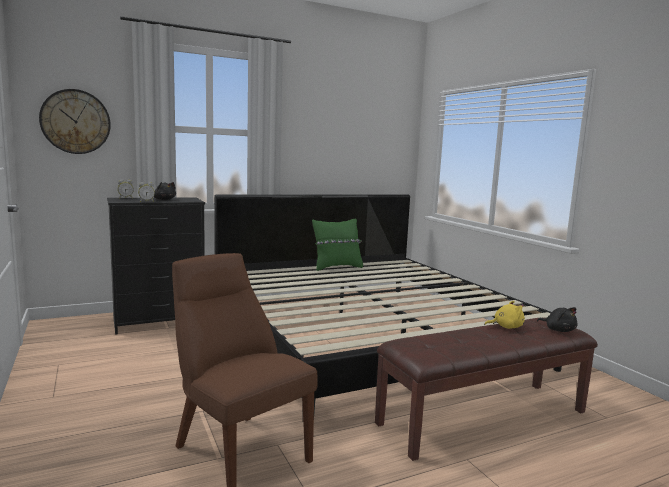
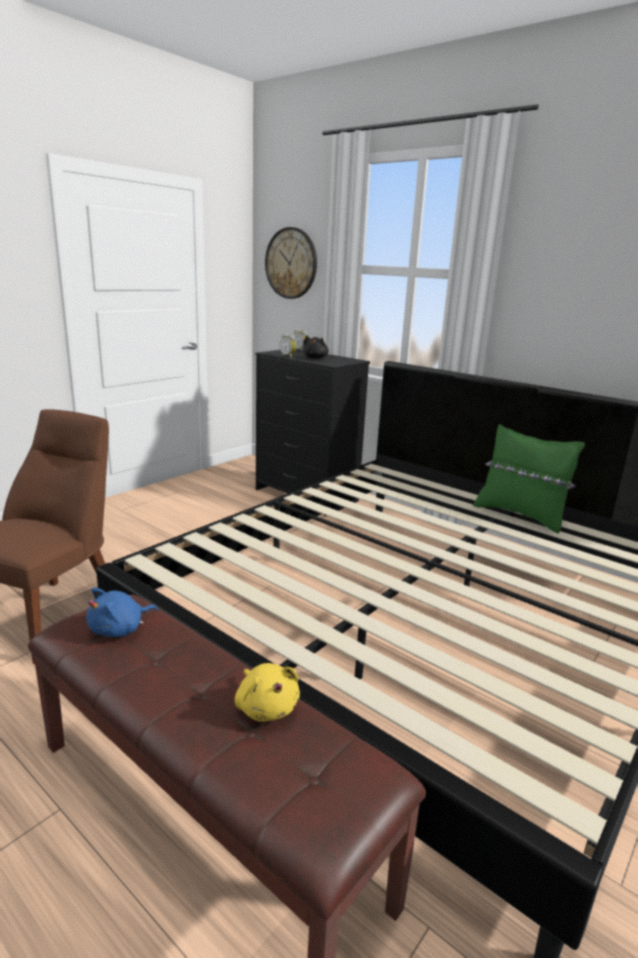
camera: 65 degrees right, 10 degrees up
black plush toy [537,307,578,332] -> none
none -> blue plush toy [86,588,158,637]

